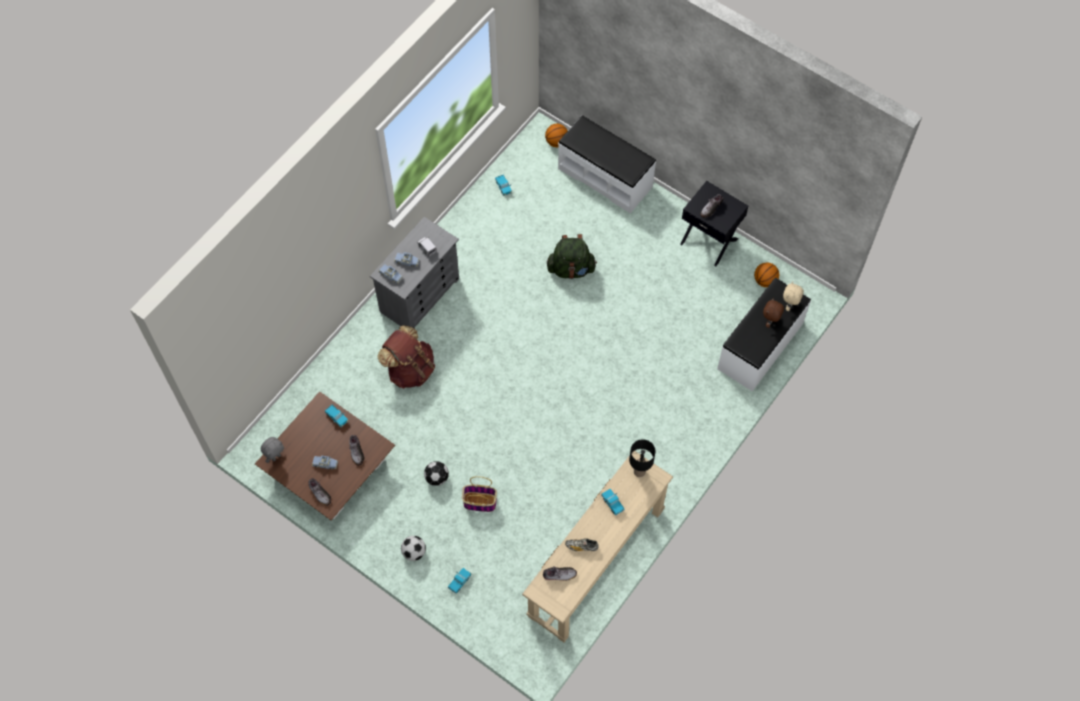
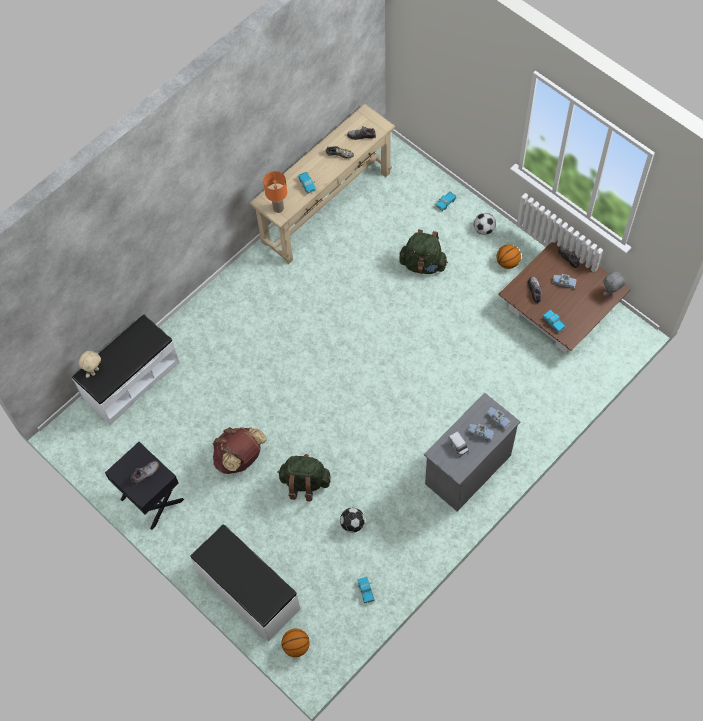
camera: 170 degrees left, 0 degrees up
brown backpack [377,325,435,389] -> brown backpack moved to [212,427,267,474]
football [424,461,449,486] -> football moved to [340,508,365,533]
basket [462,476,497,512] -> green backpack [399,229,448,274]
black table lamp [629,439,655,477] -> orange table lamp [263,171,287,213]
basketball [754,263,779,287] -> basketball moved to [496,244,521,269]
brown plush toy [763,298,784,328] -> none

